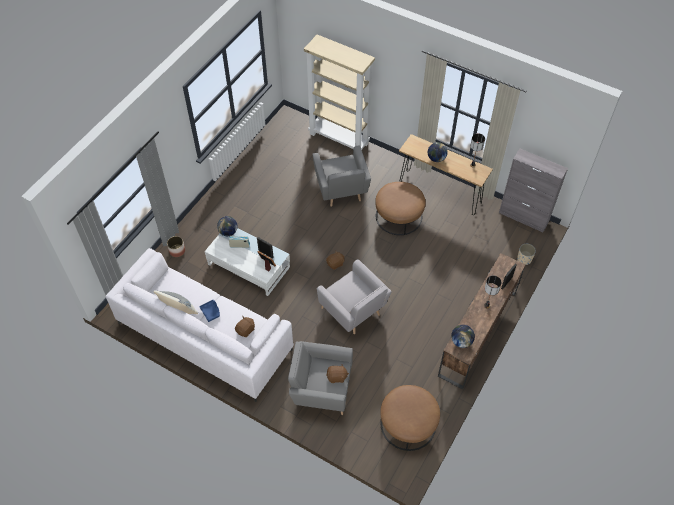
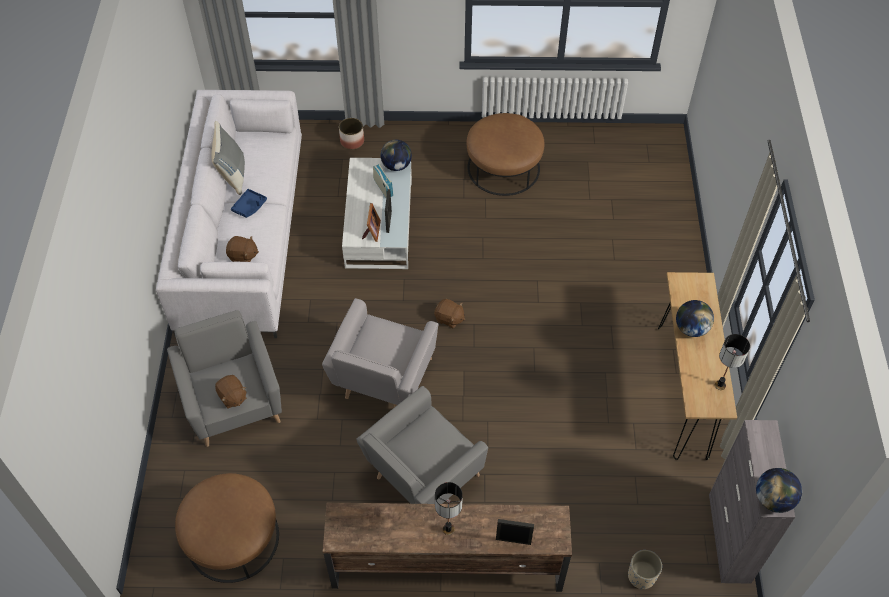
camera: 60 degrees right, 0 degrees up
beige bookcase [304,35,375,150] -> none
grey armchair [312,145,371,207] -> grey armchair moved to [357,386,488,504]
brown ottoman [375,182,426,235] -> brown ottoman moved to [466,113,544,196]
globe [451,325,475,348] -> globe moved to [756,468,802,513]

